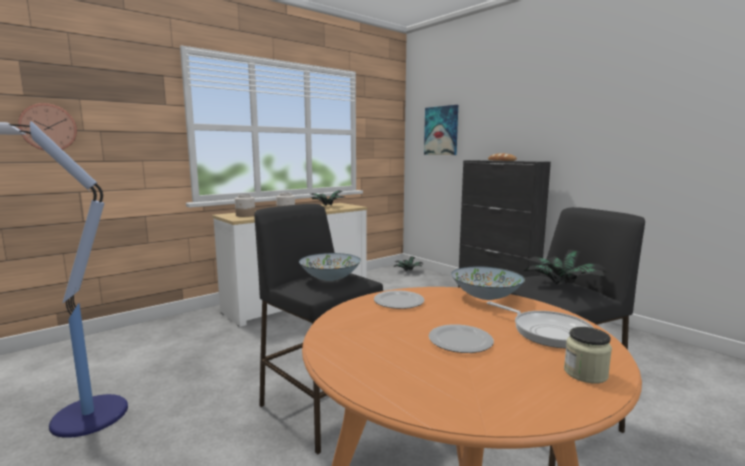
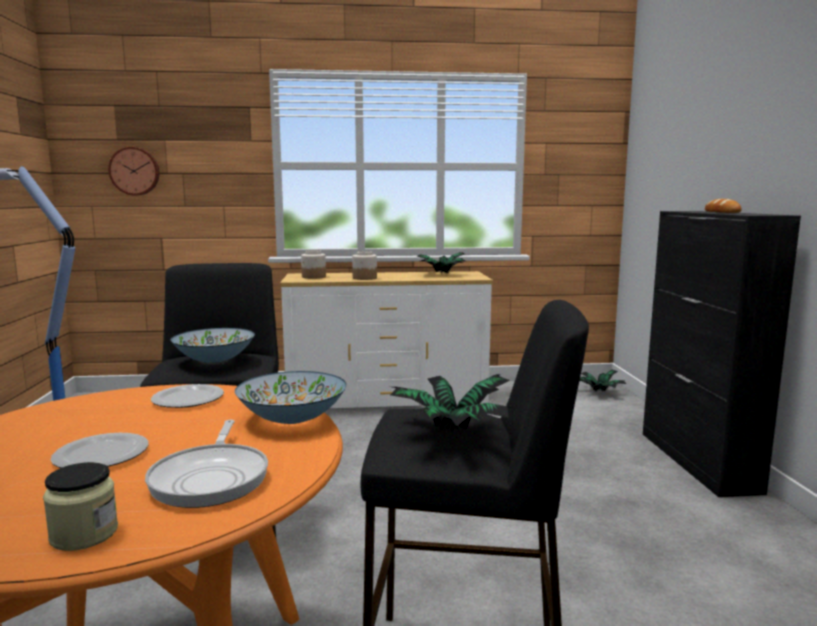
camera: 35 degrees right, 0 degrees up
picture [424,105,458,155] -> none

